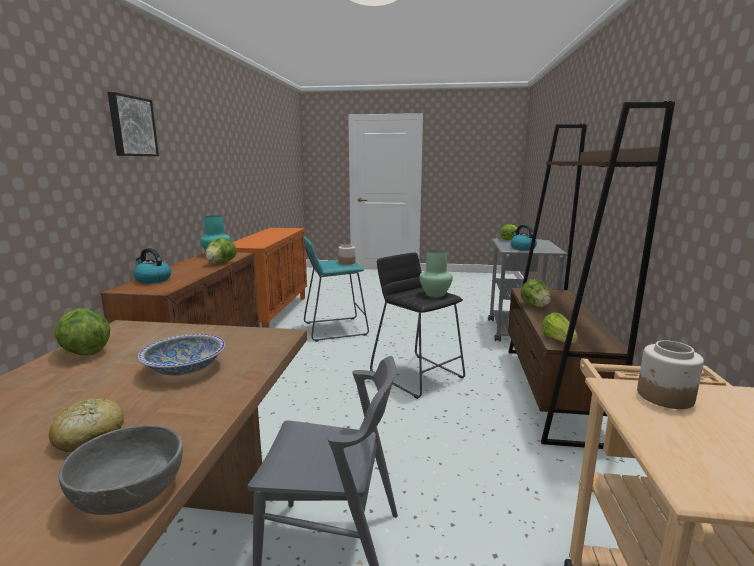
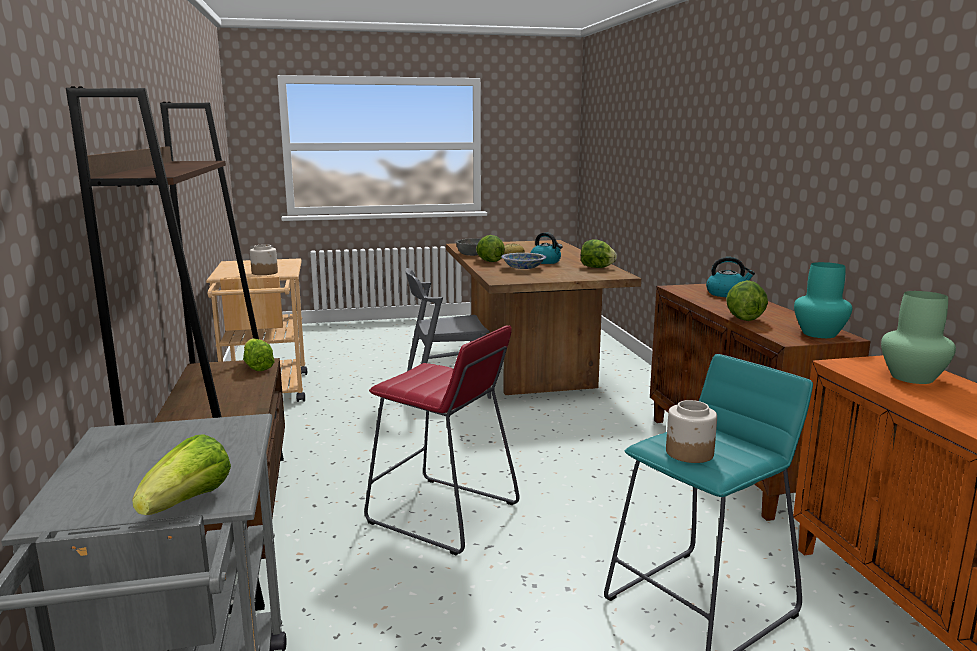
camera: 160 degrees right, 0 degrees up
picture [108,92,159,156] -> none
black stool [370,252,465,399] -> red stool [364,325,519,555]
green vase [419,250,453,297] -> green vase moved to [881,291,956,384]
kettle [510,225,537,251] -> kettle moved to [531,232,563,264]
lettuce [520,279,551,308] -> lettuce moved to [476,235,505,262]

